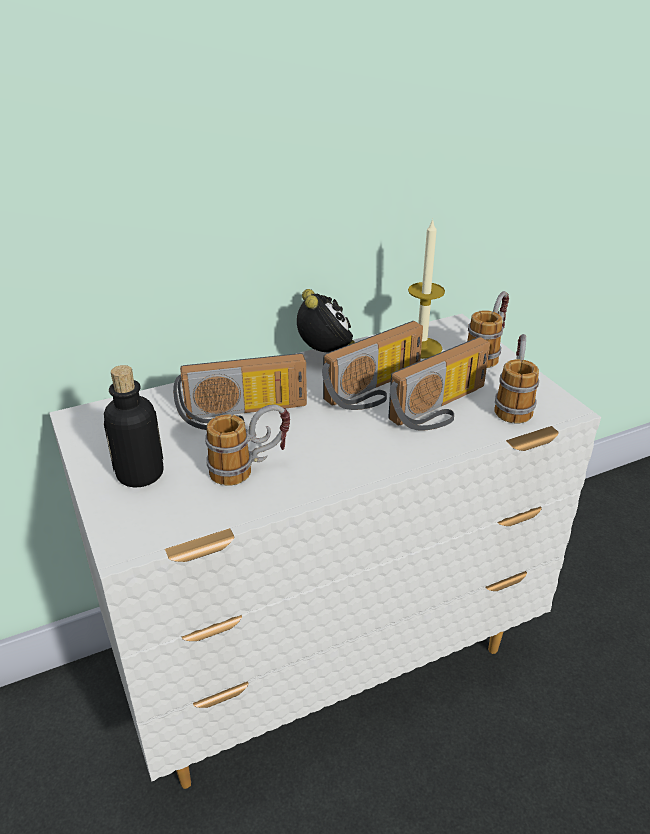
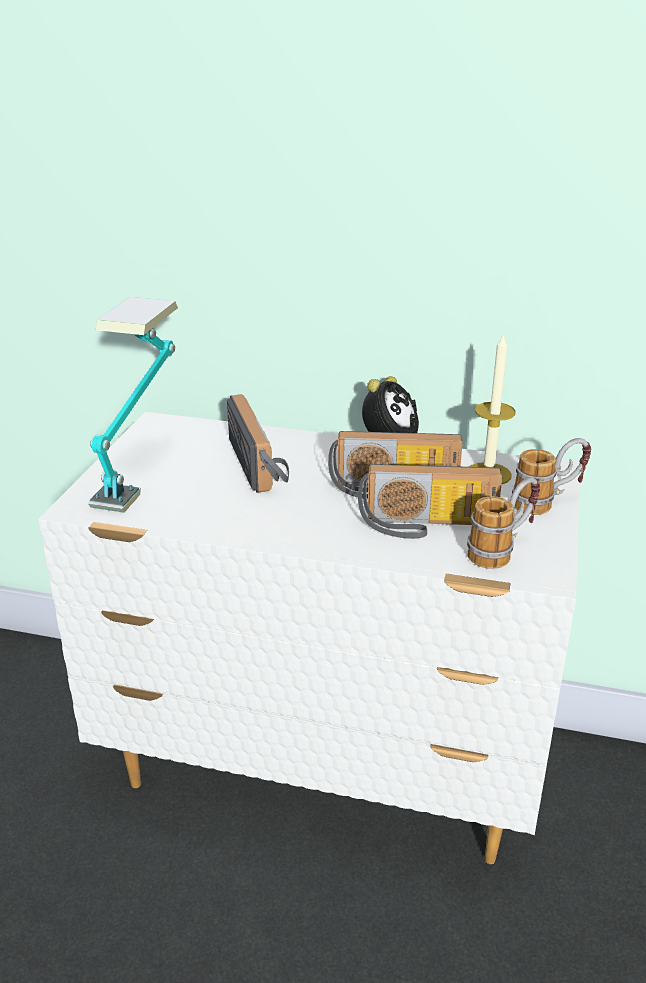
camera: 40 degrees right, 5 degrees down
bottle [104,365,164,487] -> table lamp [88,297,178,513]
radio [173,353,307,430] -> radio turned 135 degrees counterclockwise [227,394,289,493]
mug [205,405,290,486] -> none

